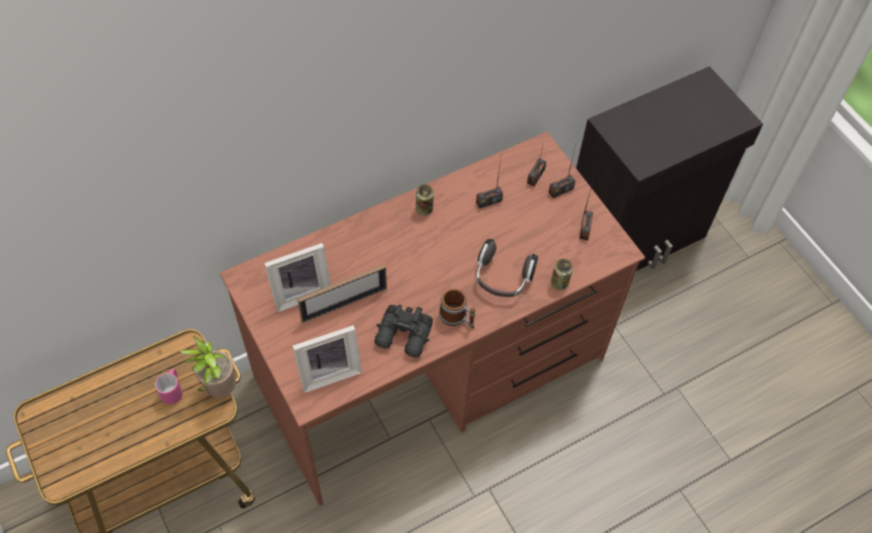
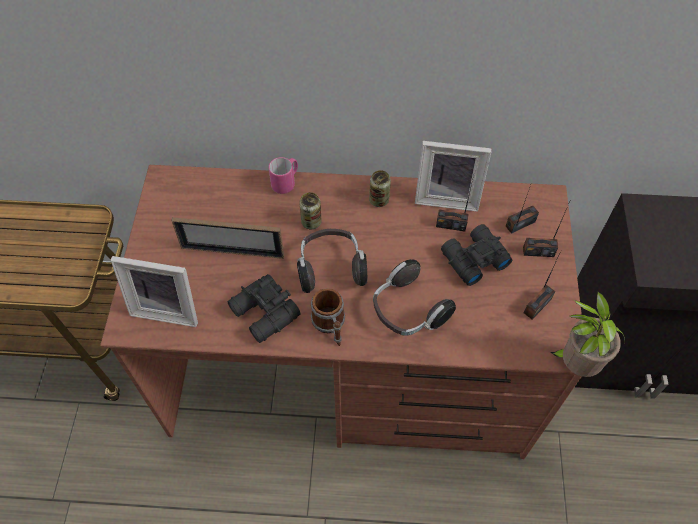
camera: 35 degrees right, 0 degrees up
pink mug [155,369,183,404] -> pink mug moved to [269,157,298,194]
potted plant [179,336,236,398] -> potted plant moved to [550,291,625,377]
picture frame [264,243,331,312] -> picture frame moved to [415,141,492,212]
can [551,259,573,290] -> can moved to [299,192,322,229]
none -> headphones [297,229,367,293]
none -> black binoculars [441,224,512,286]

